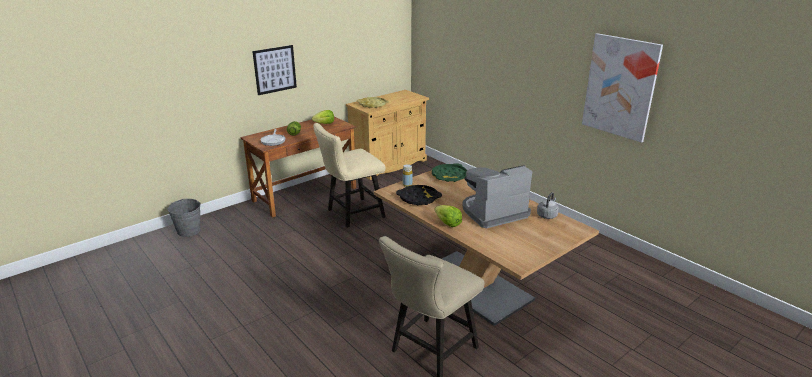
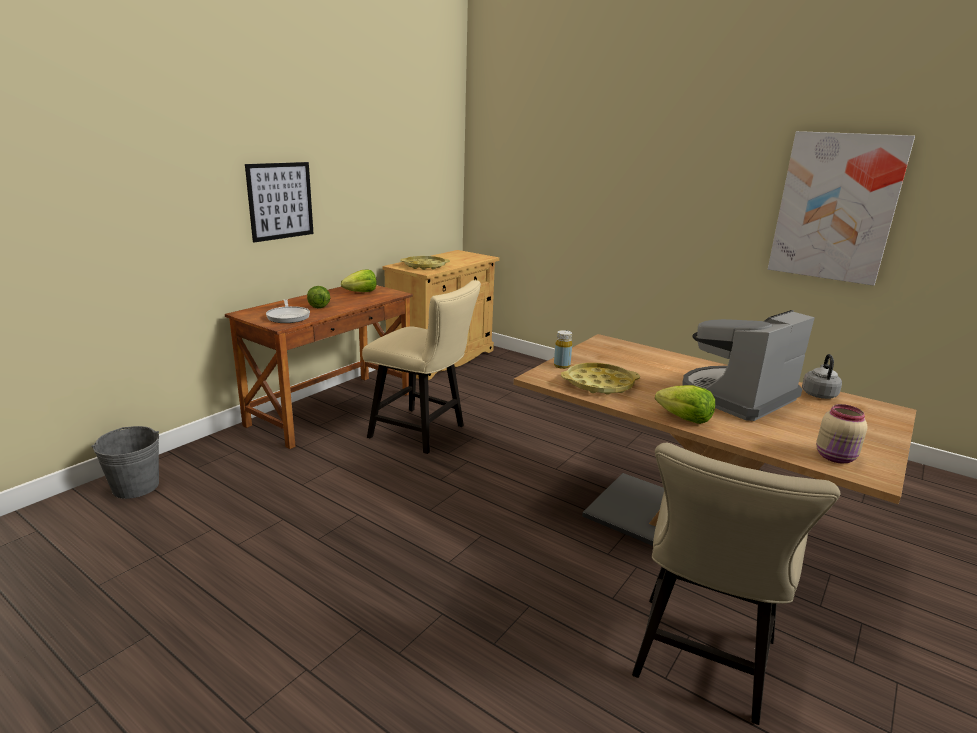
camera: 15 degrees left, 5 degrees down
beige chair [313,123,385,228] -> beige chair turned 105 degrees counterclockwise [362,280,481,454]
black tray [396,185,442,205] -> yellow tray [561,363,640,395]
green tray [432,163,467,182] -> none
none -> beige jar [816,404,867,463]

